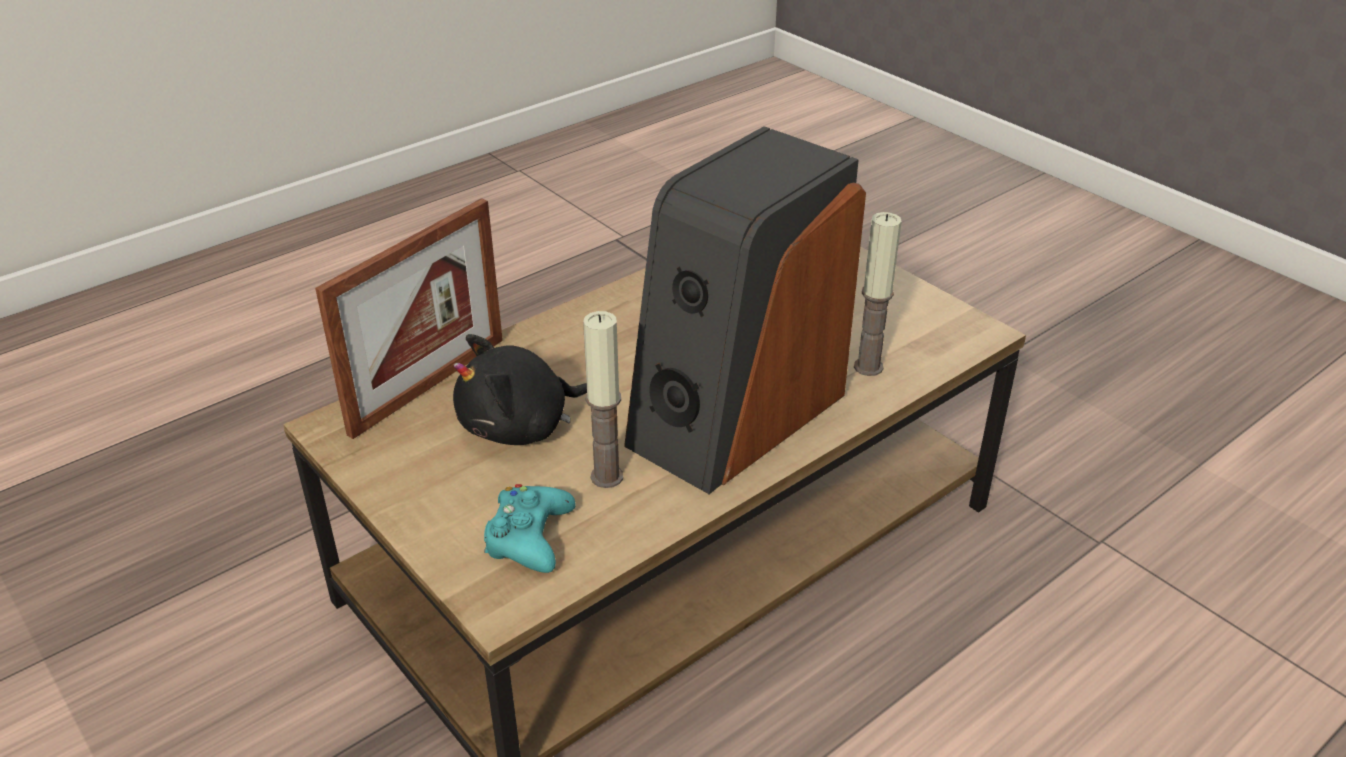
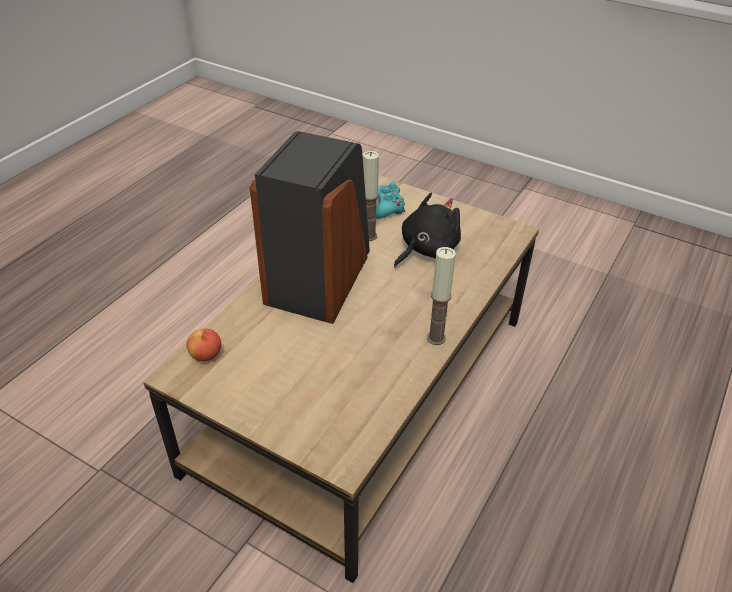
camera: 160 degrees right, 5 degrees up
picture frame [315,198,503,439] -> none
candle [854,212,902,376] -> candle moved to [427,247,456,345]
none -> apple [187,329,221,361]

